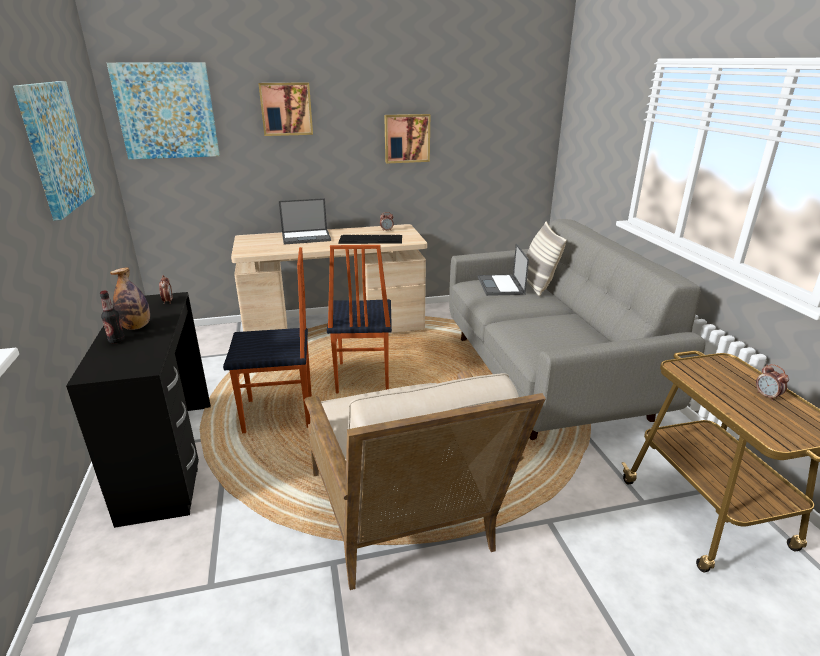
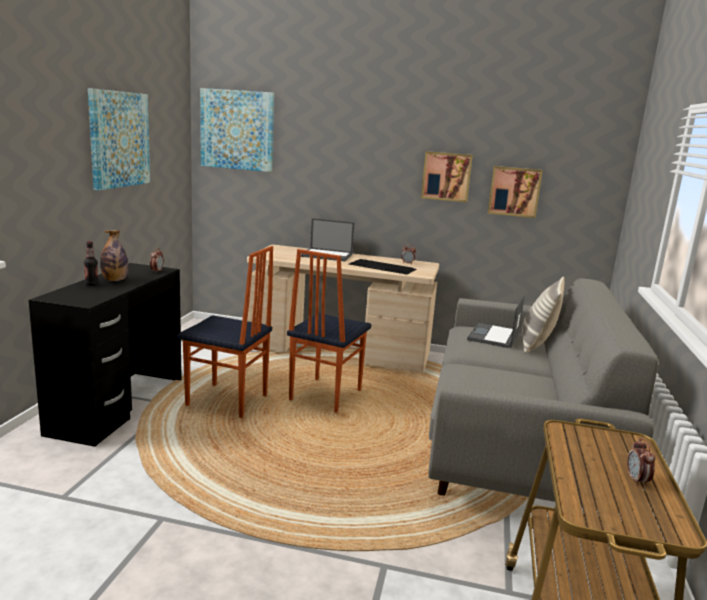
camera: 25 degrees right, 10 degrees down
picture [258,82,313,136] -> picture moved to [488,166,543,218]
beige armchair [304,370,546,590] -> none

